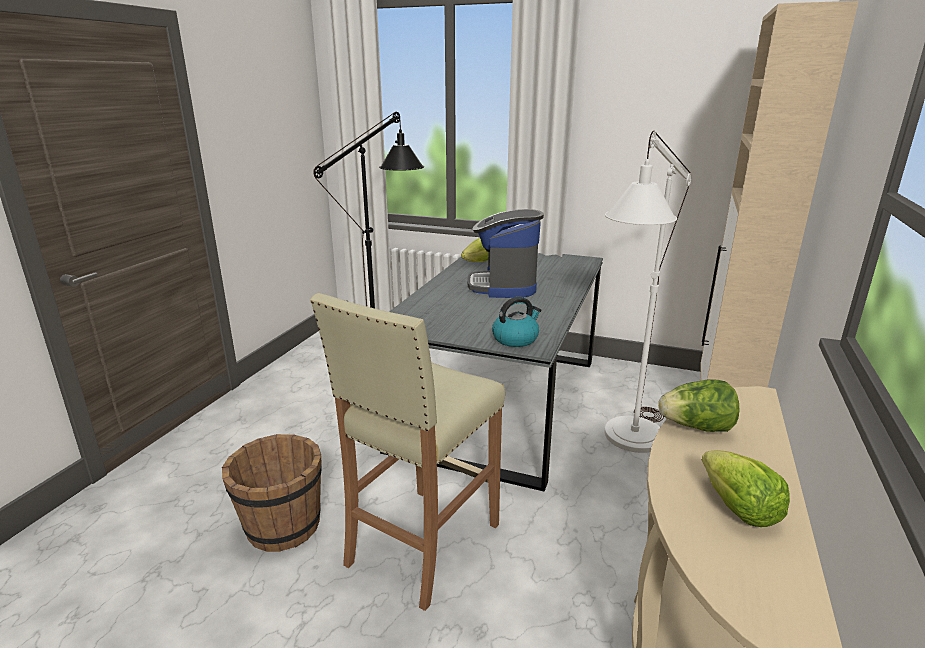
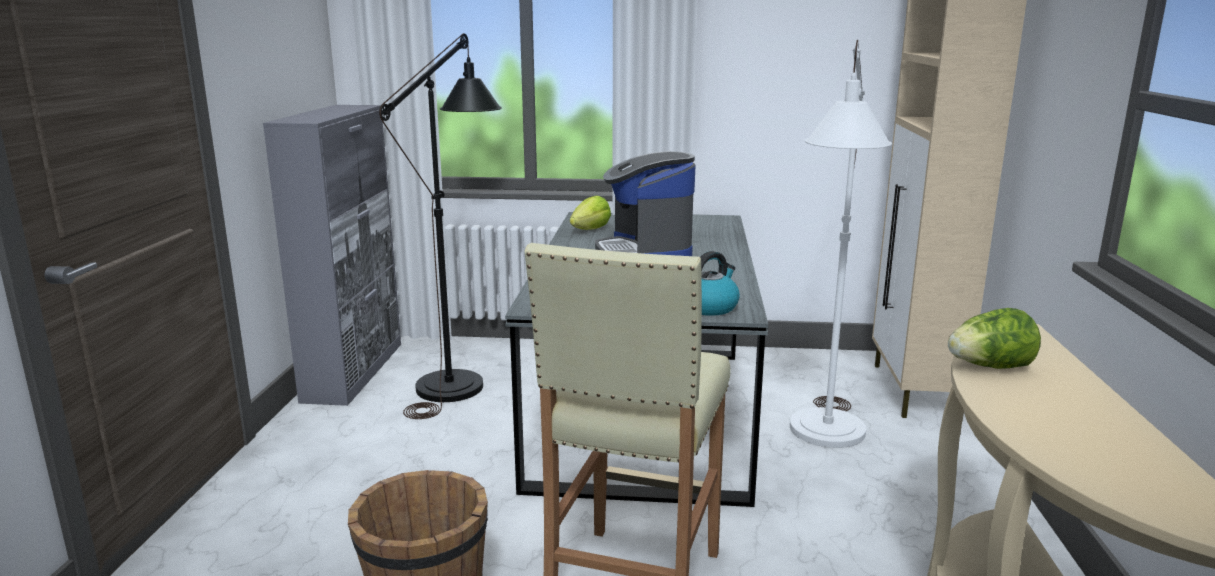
camera: 15 degrees left, 5 degrees down
lettuce [702,450,790,527] -> none
none -> grey cabinet [263,105,401,406]

